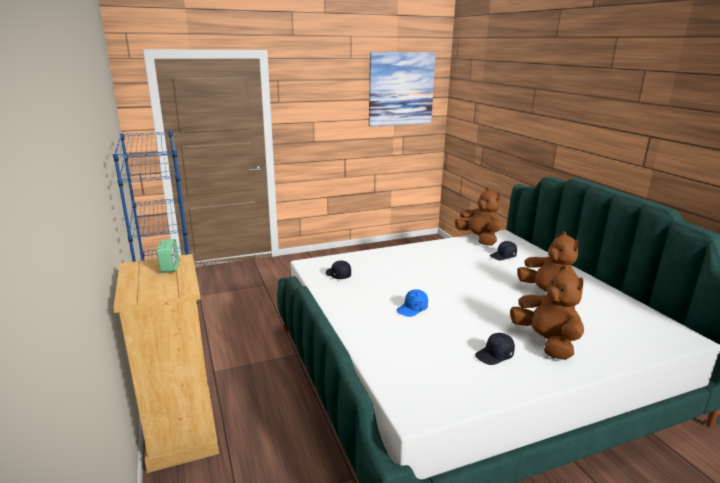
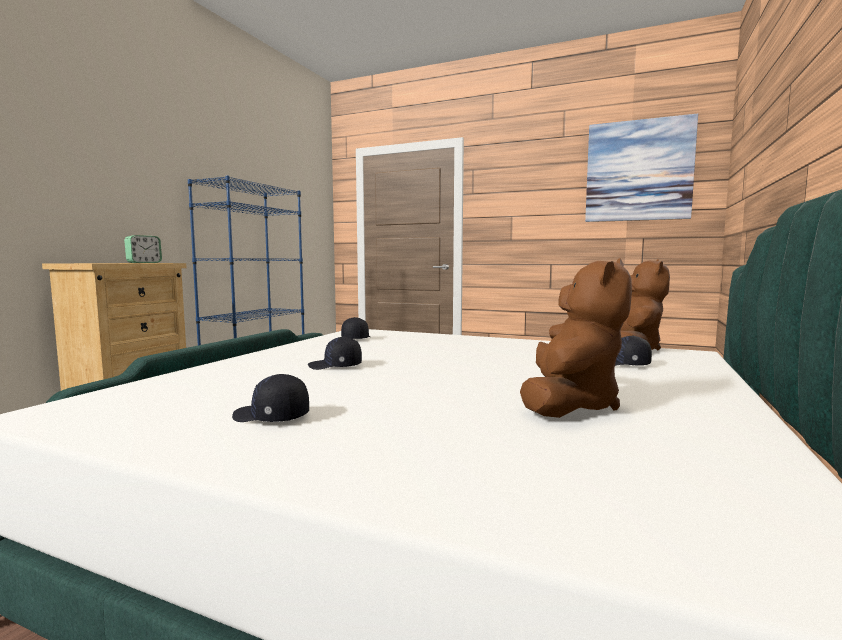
camera: 45 degrees right, 15 degrees down
blue cap [397,289,428,317] -> black cap [308,336,362,370]
brown plush toy [510,266,584,360] -> none

